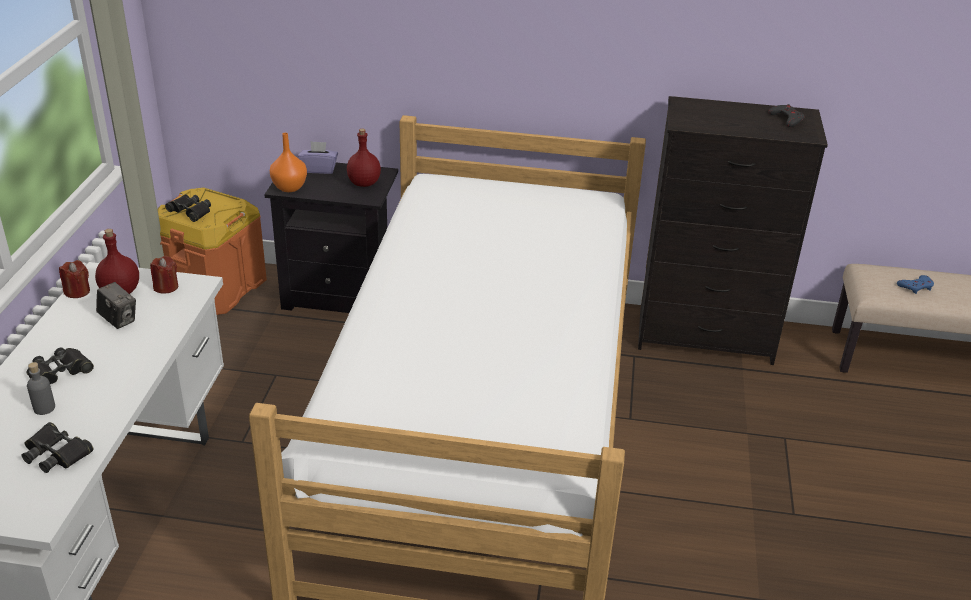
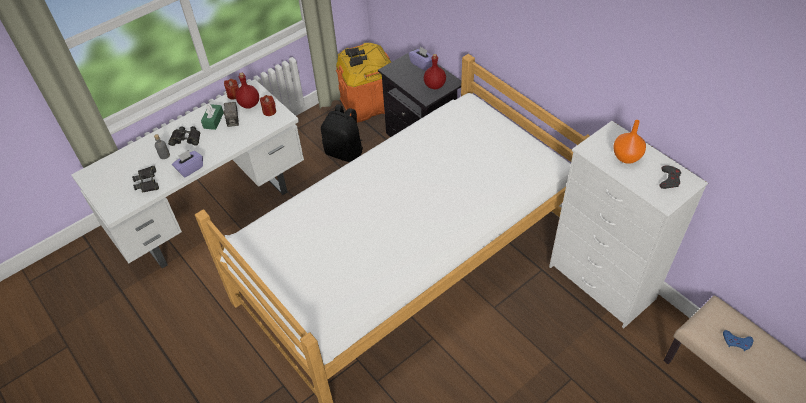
camera: 45 degrees right, 15 degrees up
orange vase [270,133,307,192] -> orange vase moved to [613,120,646,164]
black dresser [638,96,828,365] -> white dresser [549,121,708,329]
none -> purple tissue box [172,150,203,177]
none -> green tissue box [201,104,224,130]
none -> black backpack [321,104,363,162]

